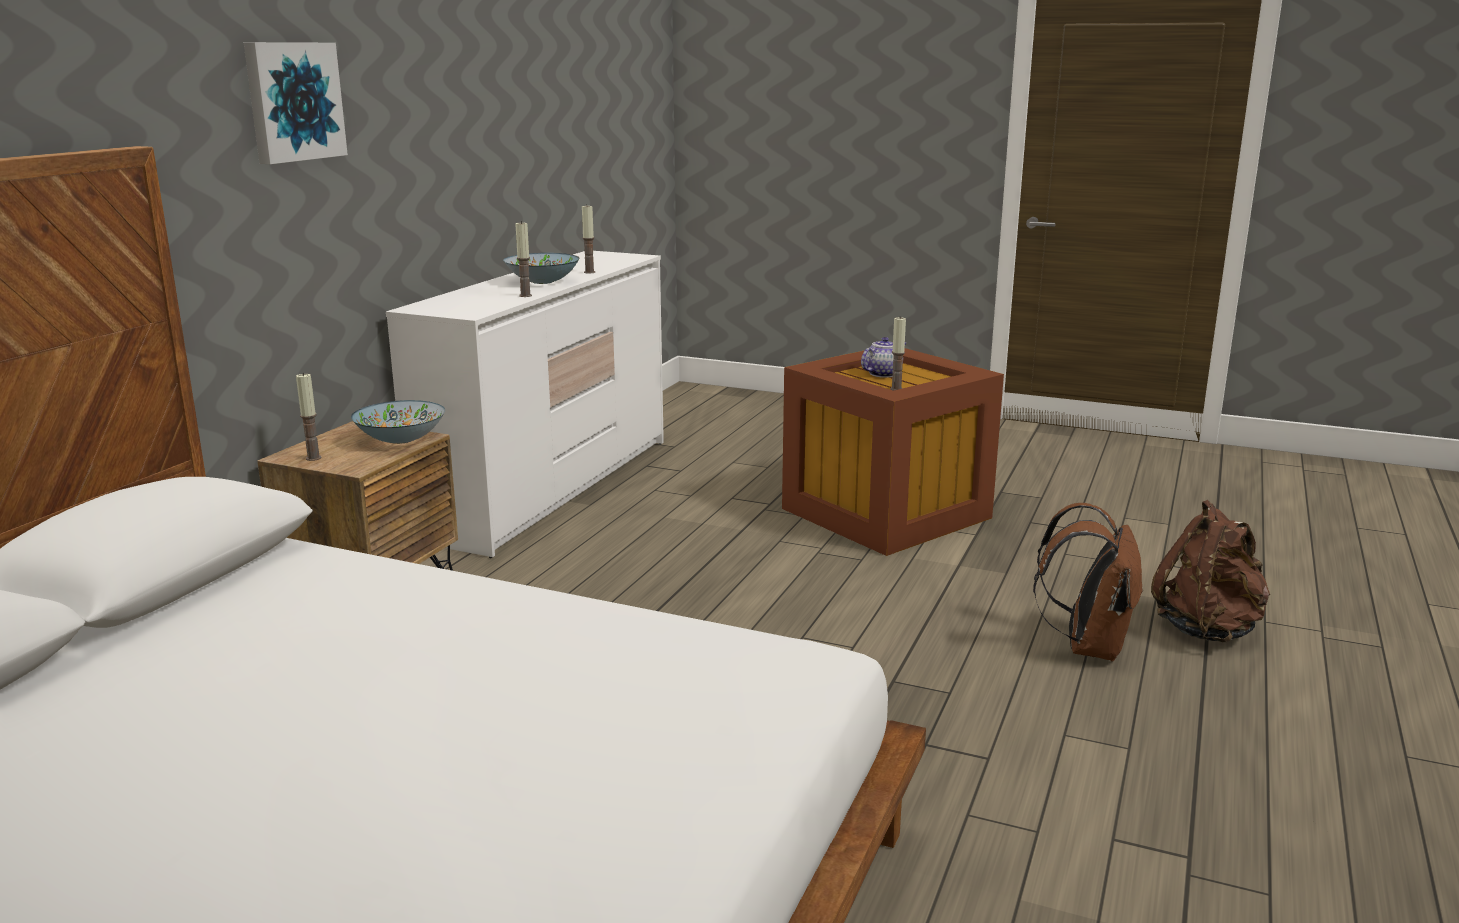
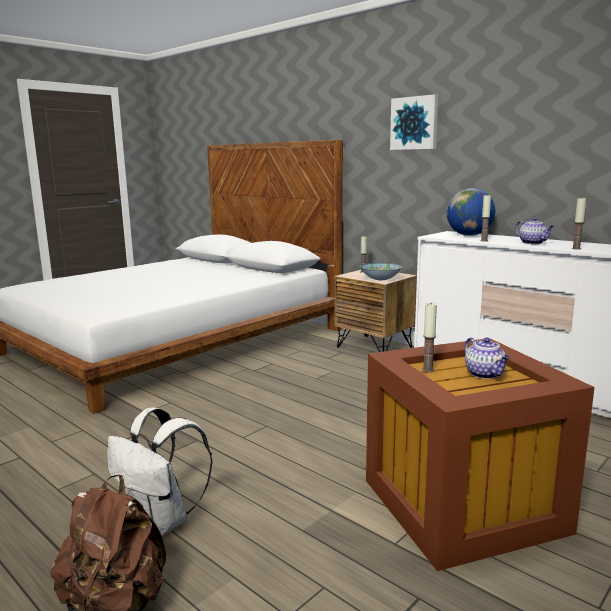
camera: 110 degrees right, 5 degrees down
bowl [503,253,580,284] -> teapot [515,217,554,244]
brown backpack [1033,503,1143,662] -> white backpack [107,407,213,536]
none -> globe [447,188,495,236]

